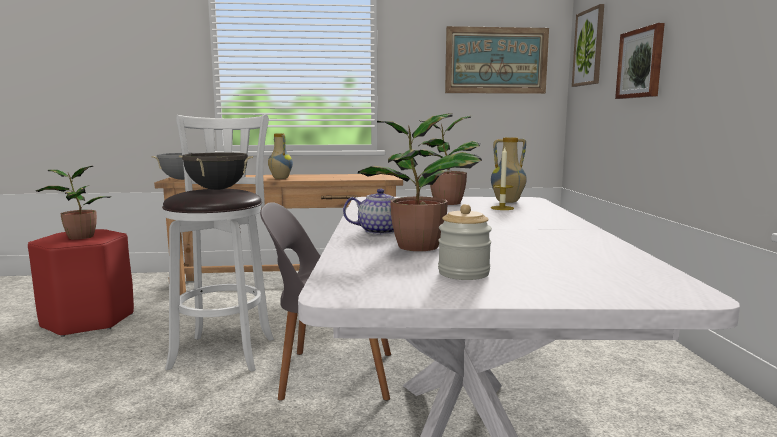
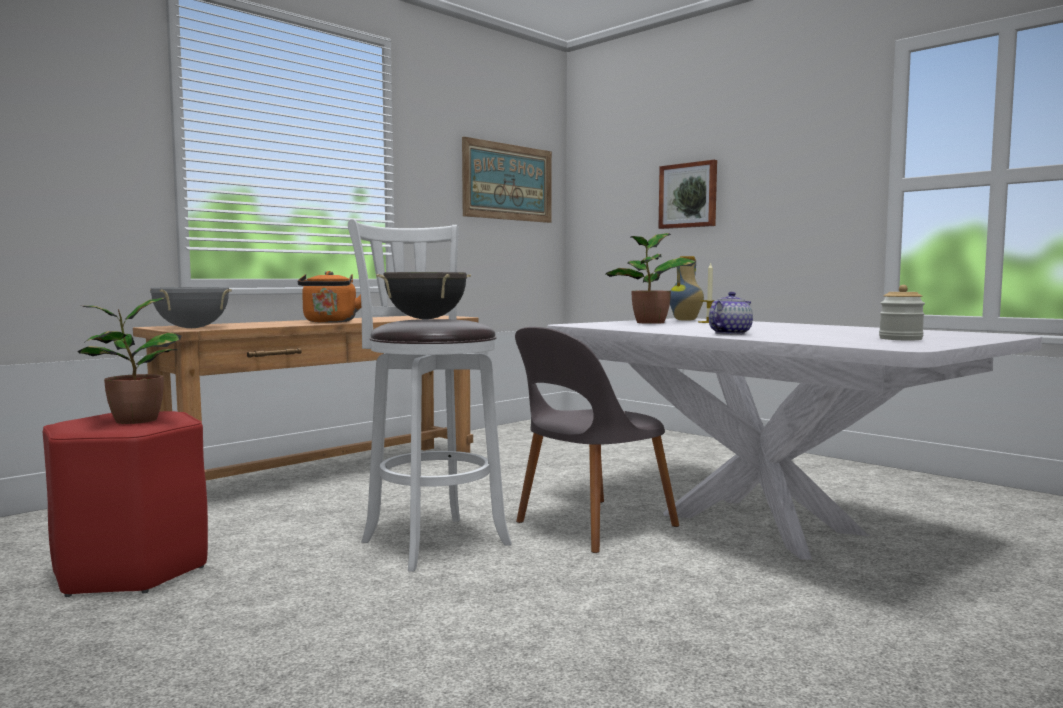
camera: 40 degrees left, 5 degrees down
vase [268,133,293,179] -> orange kettle [298,271,361,323]
potted plant [358,113,482,251] -> none
picture [572,4,604,87] -> none

